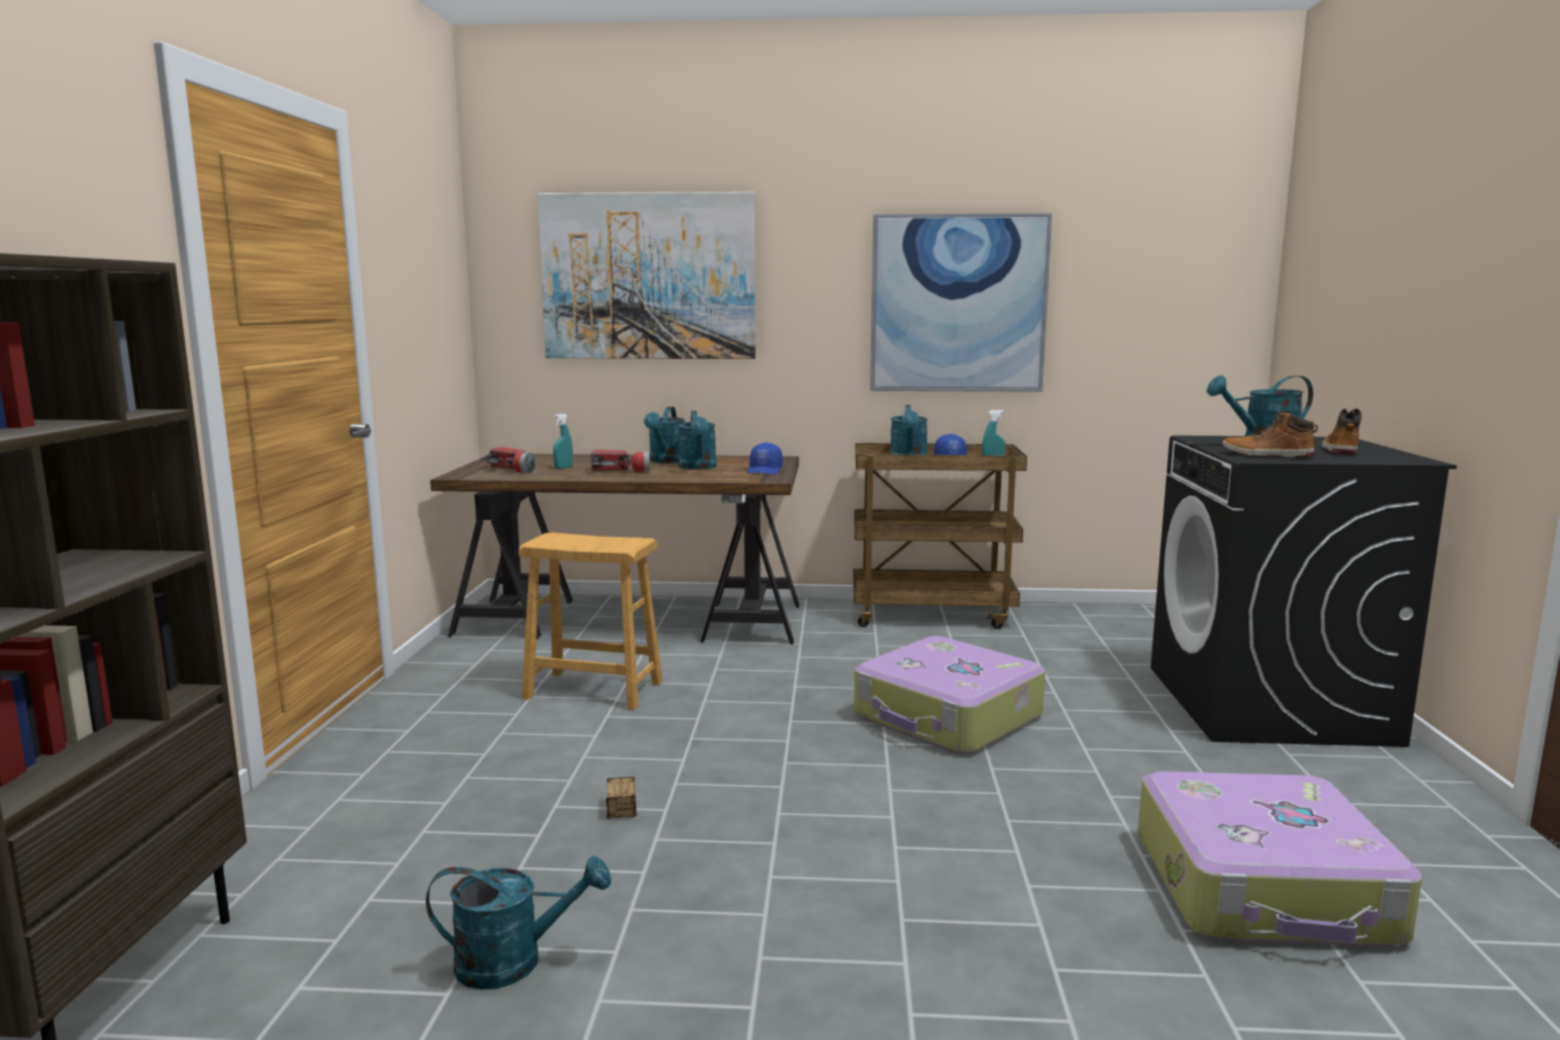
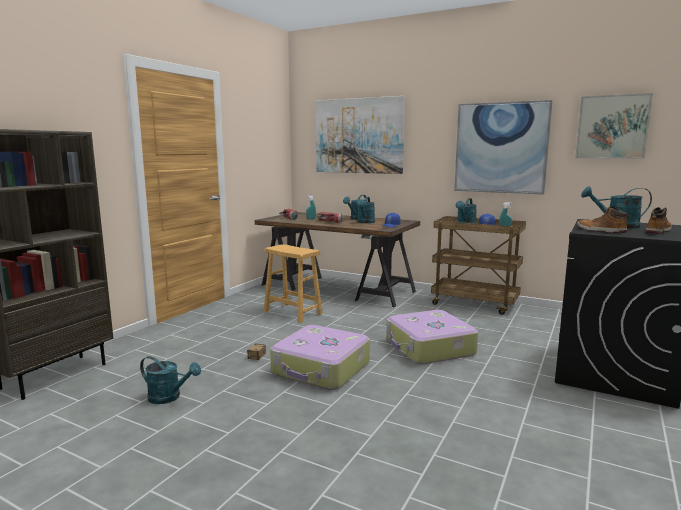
camera: 25 degrees right, 0 degrees up
suitcase [1138,771,1422,947] -> suitcase moved to [270,325,370,390]
none -> picture [575,93,653,159]

